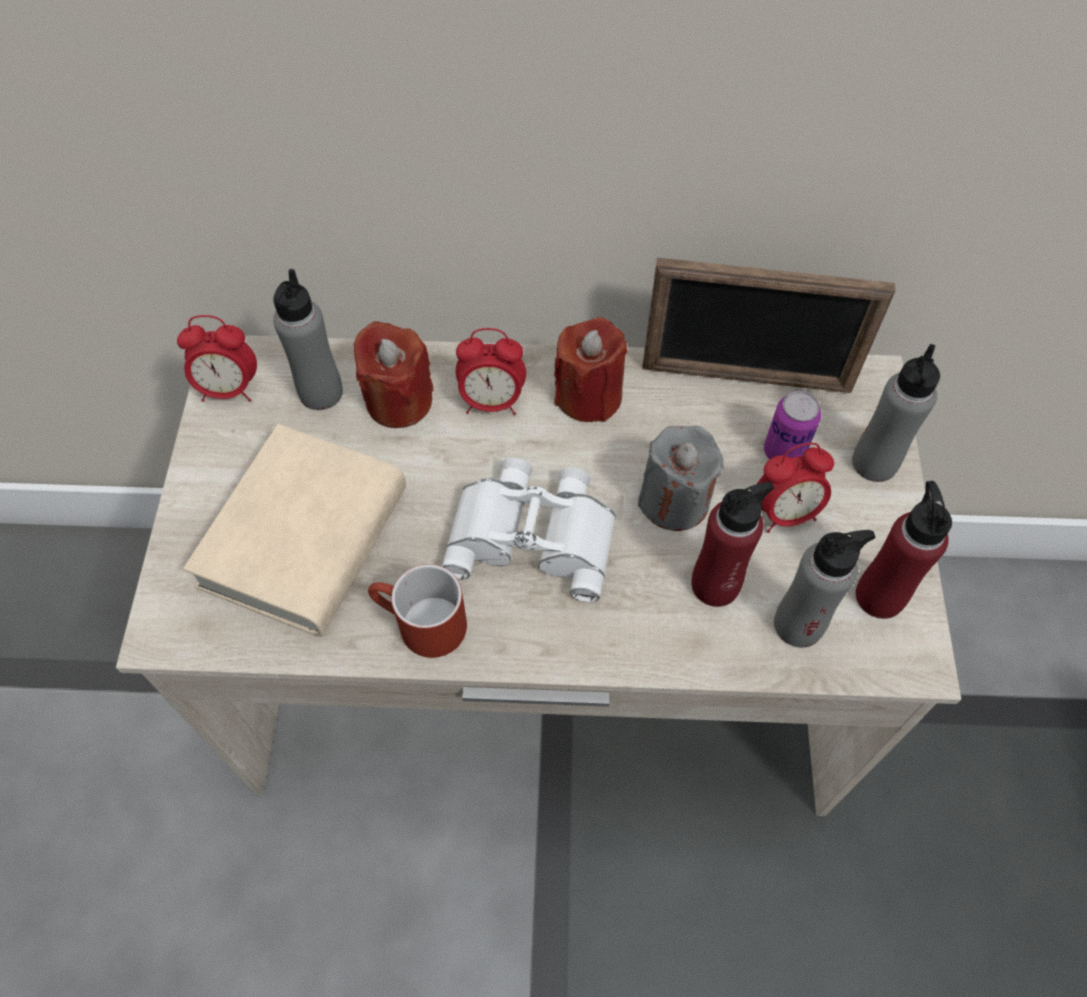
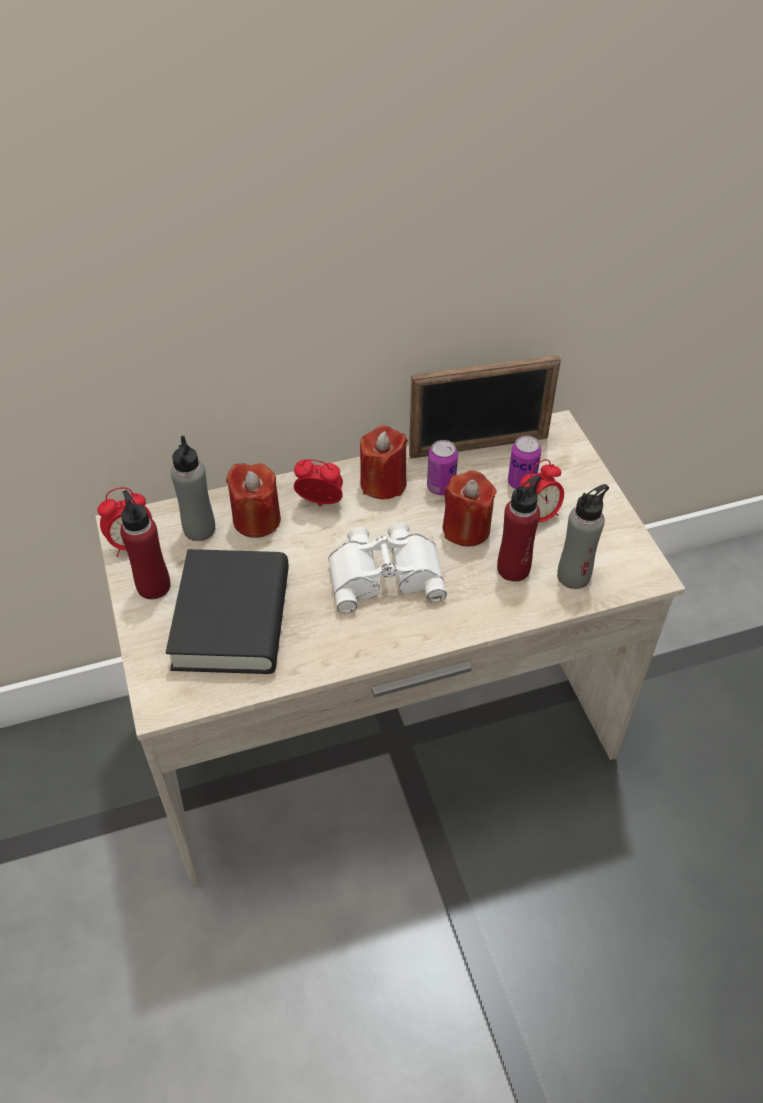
camera: 20 degrees left, 10 degrees down
beige book [183,424,406,637] -> black book [166,549,289,674]
red mug [368,564,467,658] -> none
alarm clock [456,328,526,415] -> alarm clock turned 150 degrees counterclockwise [294,459,343,506]
grey candle [638,426,724,531] -> red candle [443,471,496,546]
grey bottle [852,344,940,482] -> none
red bottle [856,481,952,619] -> red bottle moved to [120,490,170,599]
none -> can [427,440,458,495]

